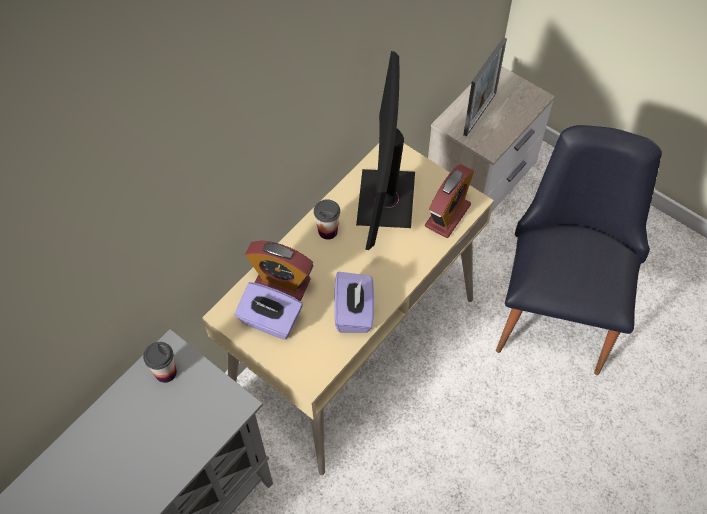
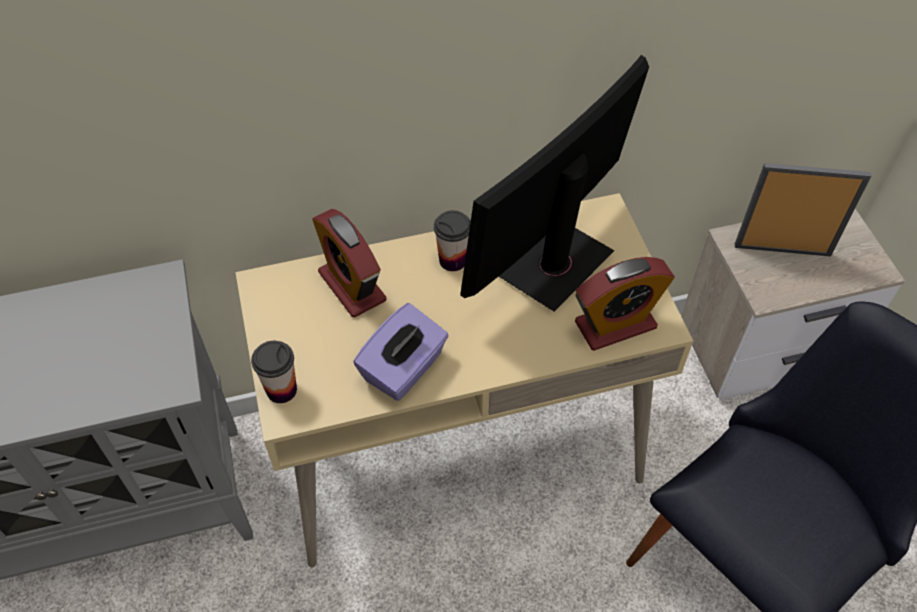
camera: 35 degrees right, 5 degrees down
cup [143,342,177,383] -> cup moved to [251,341,297,403]
purple tissue box [235,282,303,340] -> none
picture frame [464,37,507,137] -> picture frame turned 150 degrees counterclockwise [735,163,871,256]

